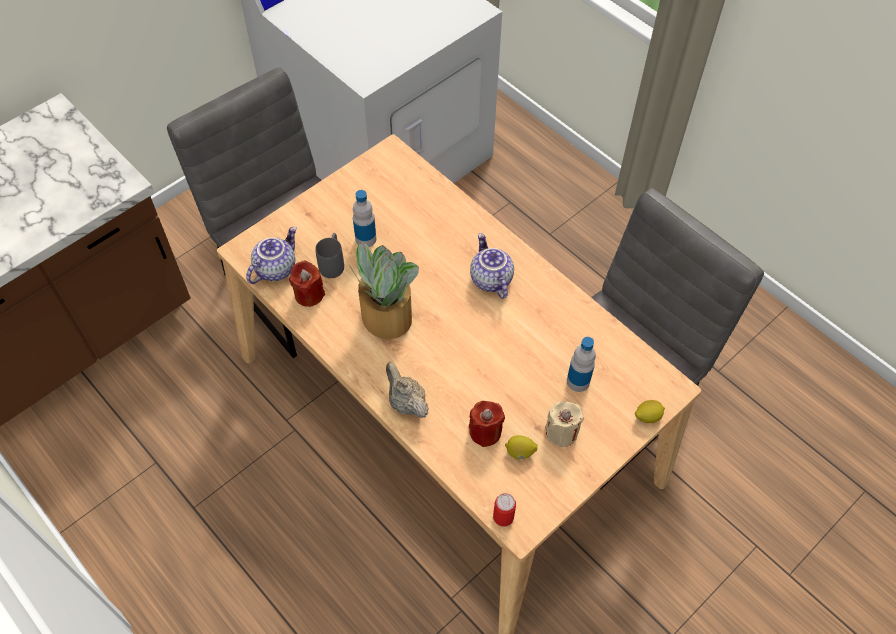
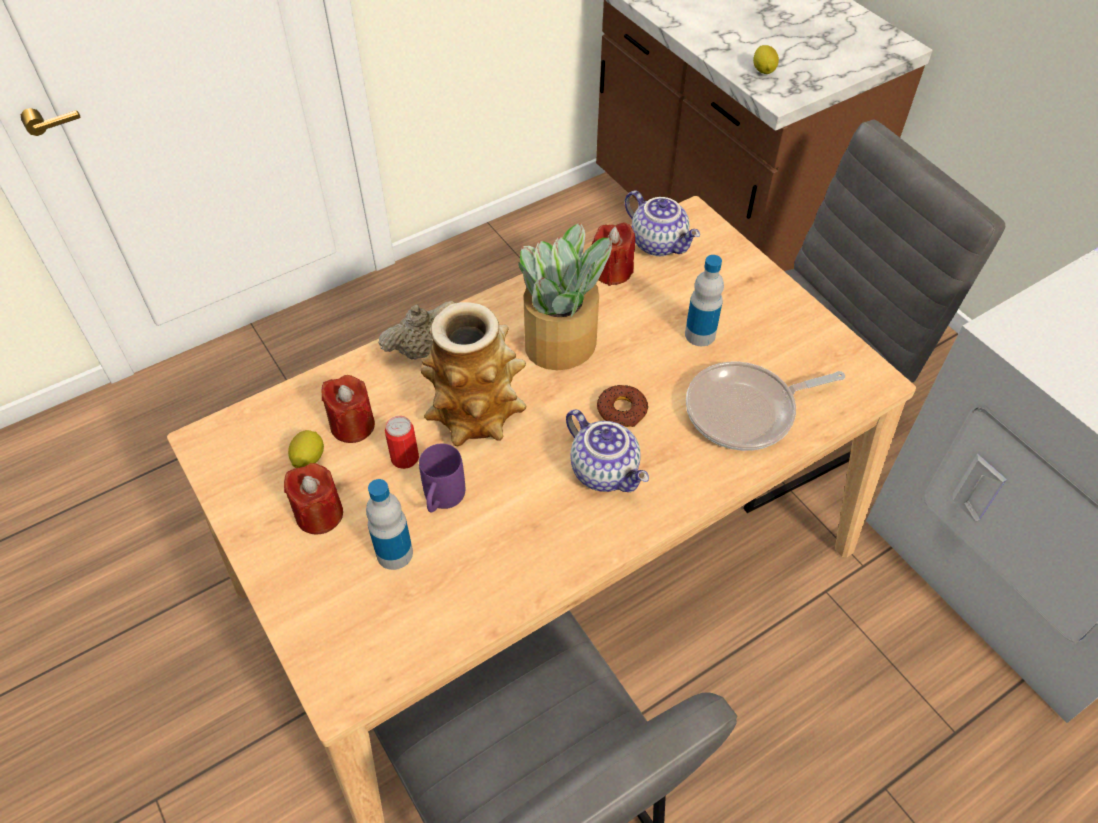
camera: 100 degrees right, 5 degrees down
grey mug [315,233,344,278] -> none
teapot [470,233,514,299] -> teapot turned 60 degrees clockwise [566,409,649,492]
can [493,493,516,527] -> can moved to [385,416,419,469]
beige candle [545,401,584,448] -> red candle [284,463,343,534]
lemon [635,400,665,423] -> lemon moved to [753,45,779,74]
none -> purple mug [419,444,465,512]
none -> vase [421,302,527,446]
none -> donut [597,385,649,427]
none -> frying pan [686,362,845,451]

